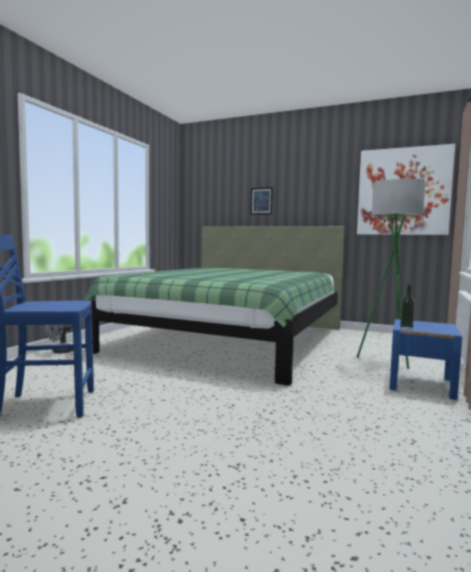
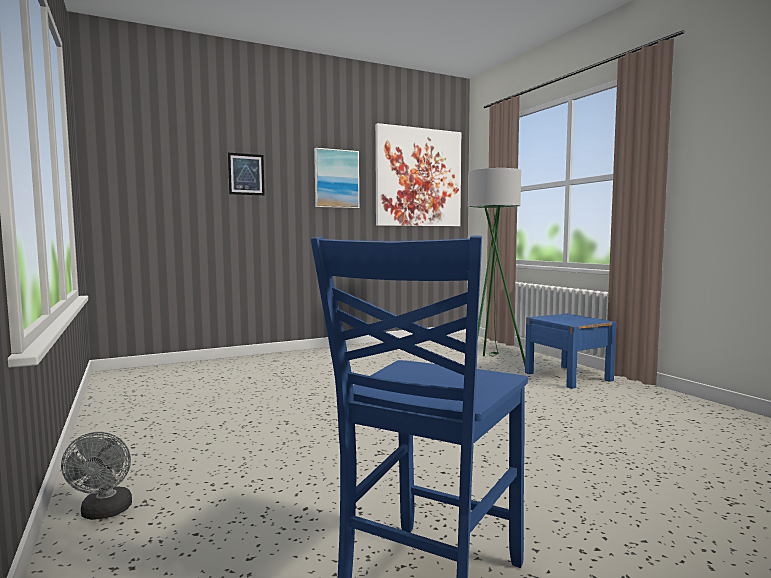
camera: 50 degrees left, 0 degrees up
green bed [85,226,345,386] -> none
bottle [400,284,415,329] -> none
none -> picture [314,148,359,208]

